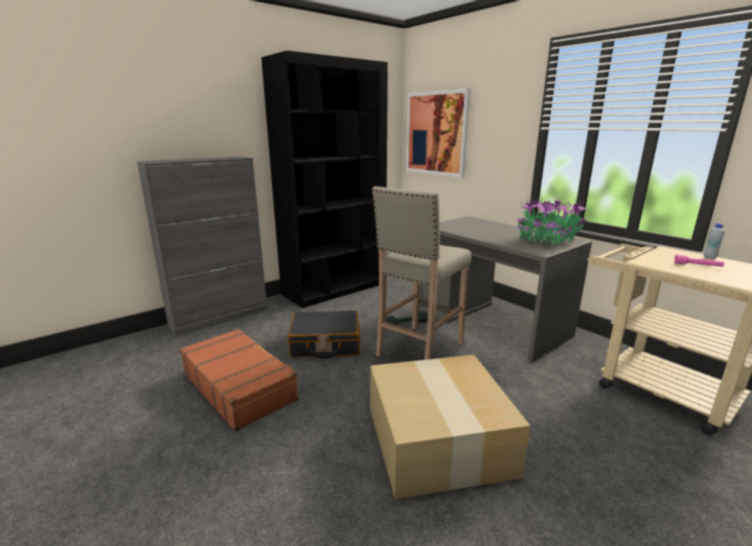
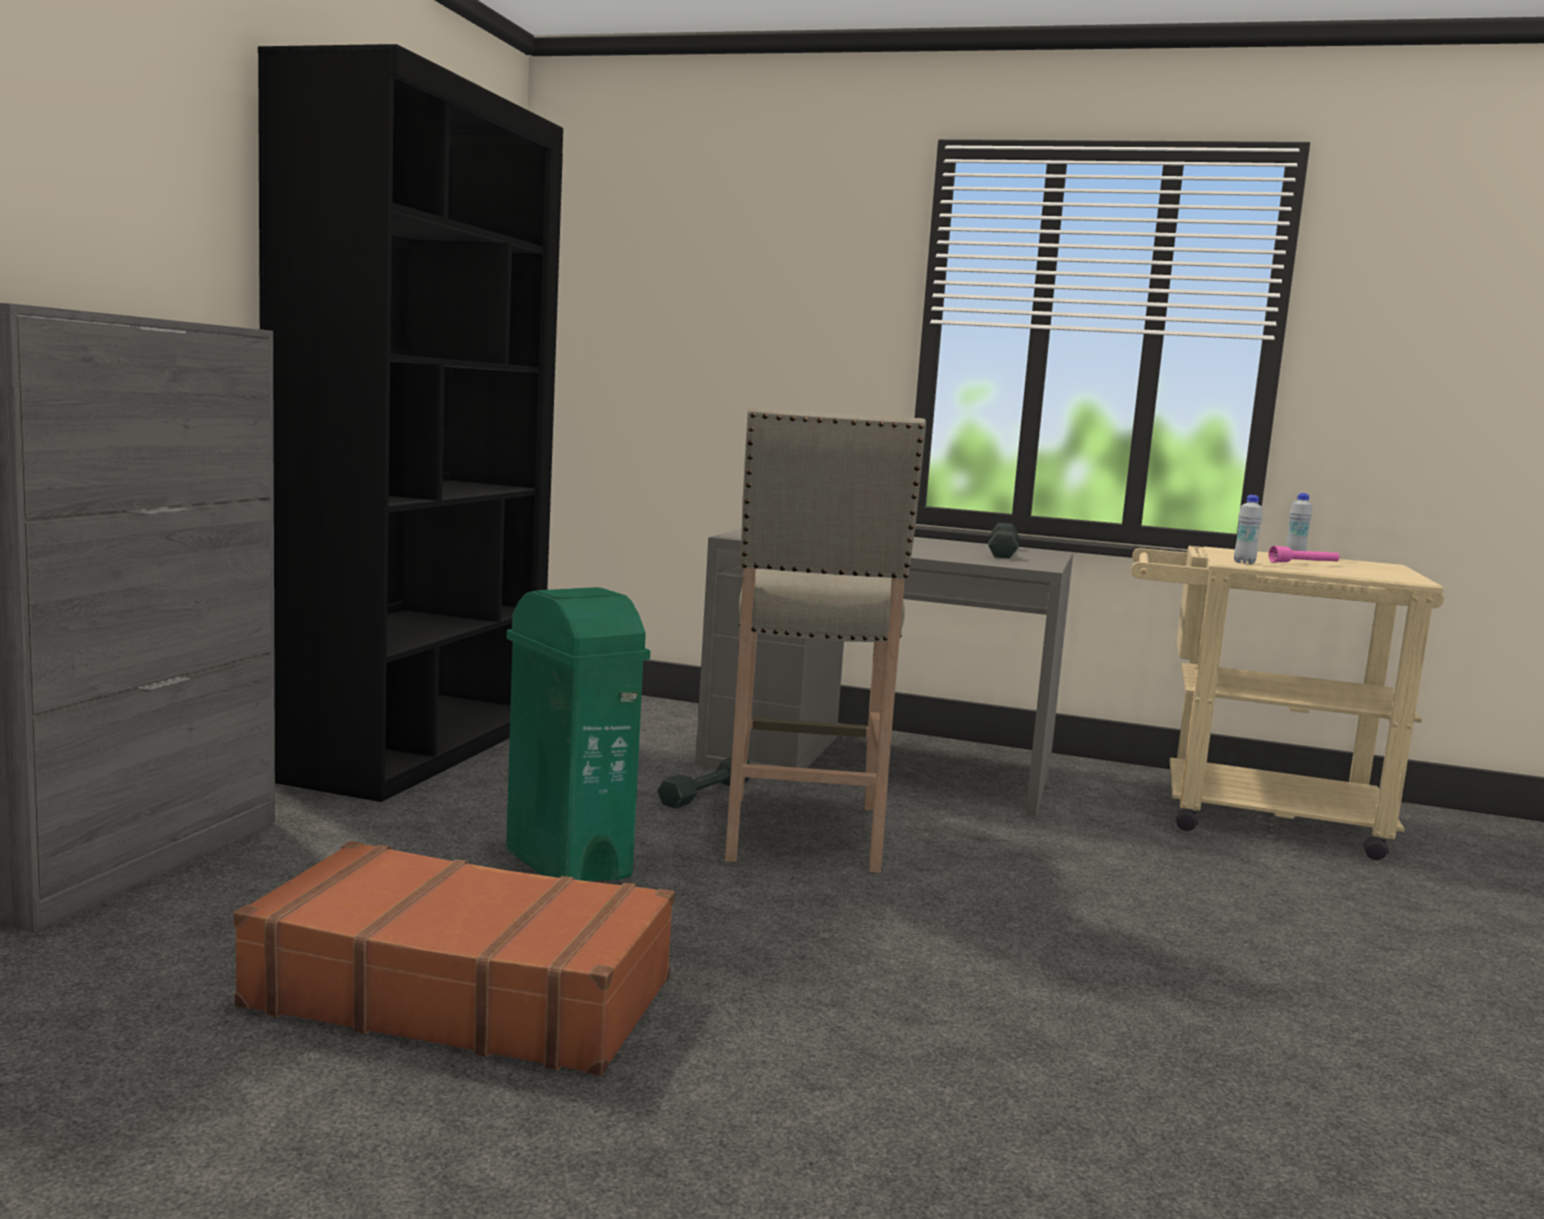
camera: 35 degrees left, 10 degrees down
black suitcase [288,310,360,359] -> green trash can [506,587,650,881]
cardboard box [370,355,530,499] -> none
picture [406,88,471,178] -> none
potted plant [517,197,588,246] -> grey dumbbell [988,523,1019,558]
none -> white bottle [1234,495,1263,564]

